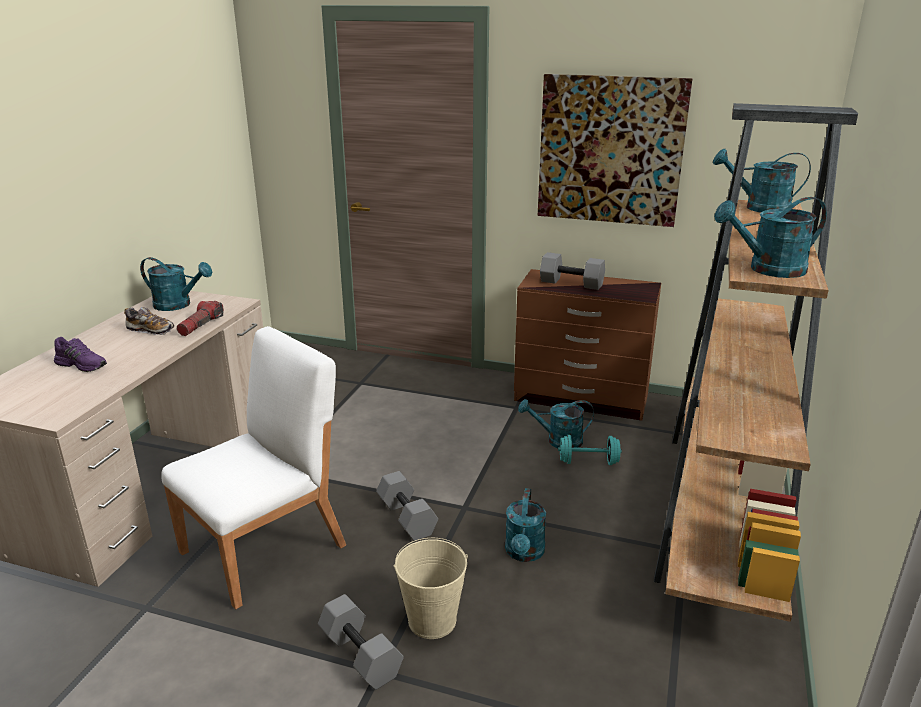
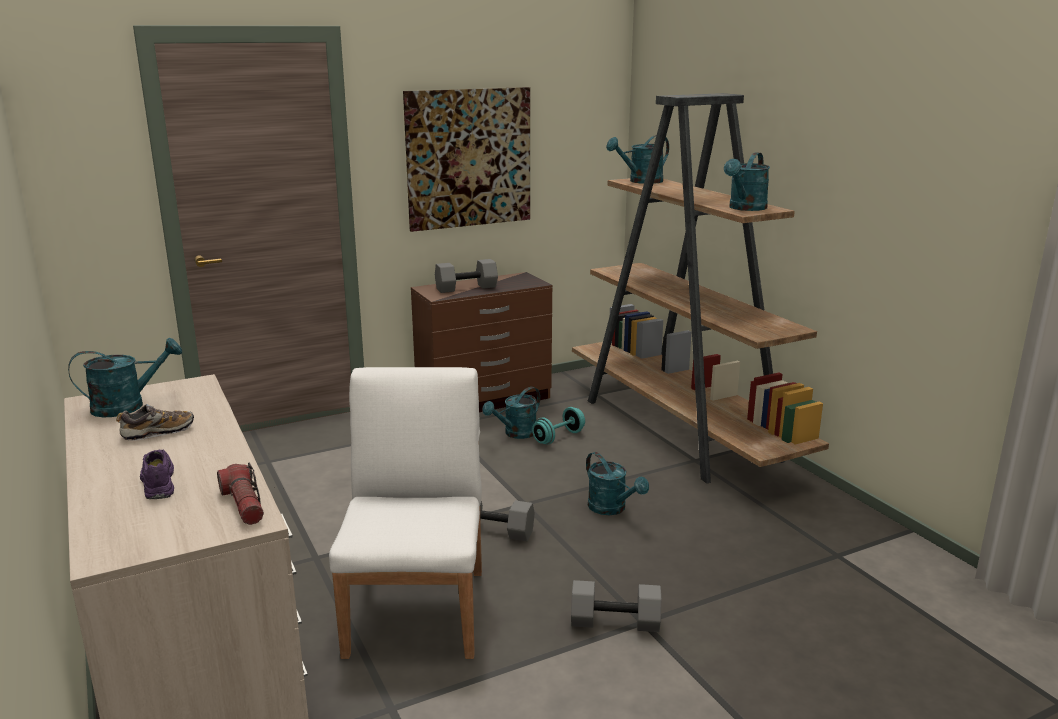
camera: 45 degrees left, 5 degrees down
purple shoe [54,337,107,372] -> purple shoe turned 90 degrees counterclockwise [140,450,174,499]
flashlight [177,301,224,336] -> flashlight moved to [217,462,264,525]
beige bucket [393,538,468,639] -> none

